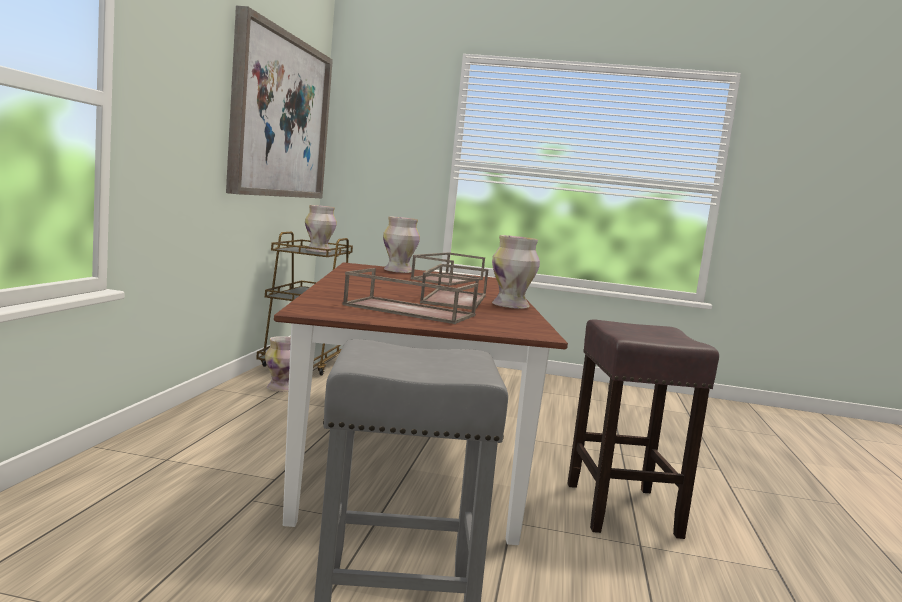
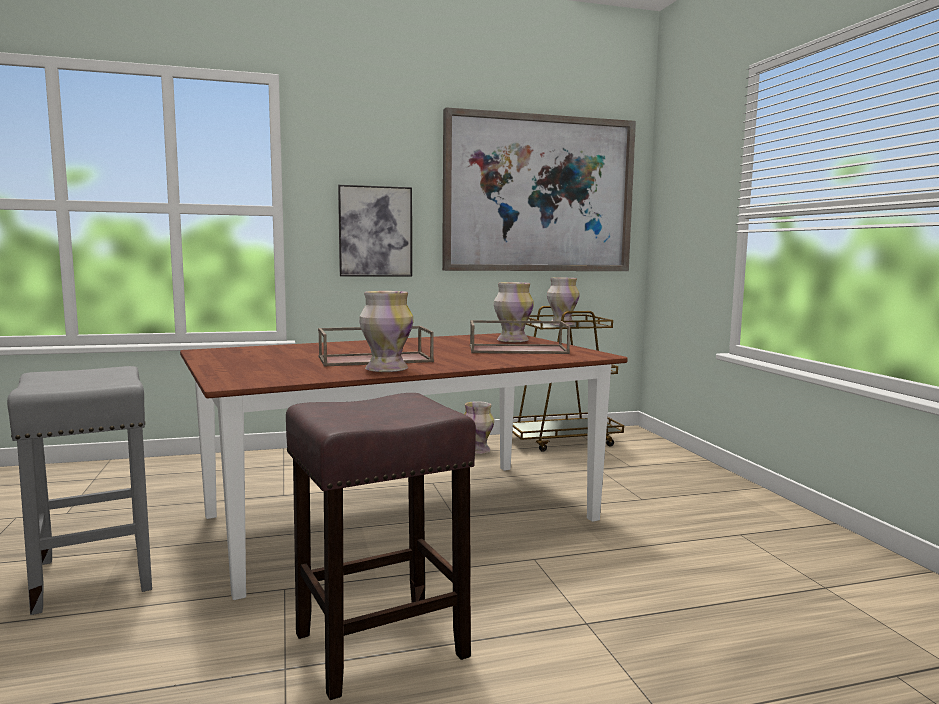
camera: 65 degrees right, 0 degrees up
brown tray [342,268,478,324] -> none
none -> picture [338,185,412,276]

